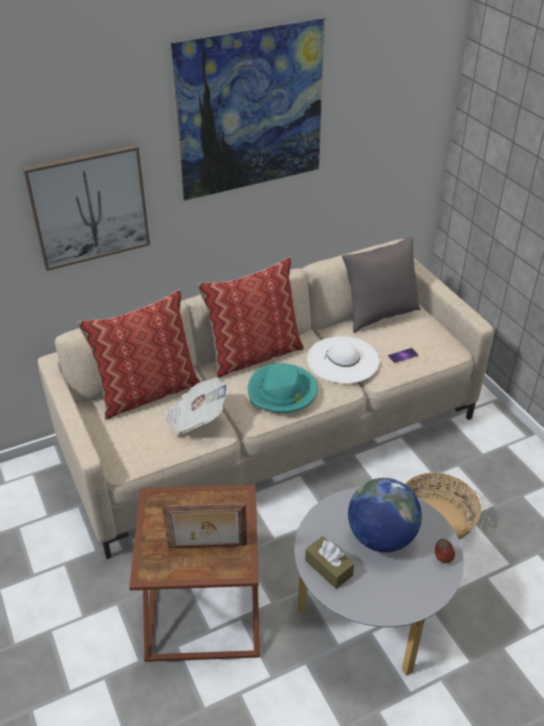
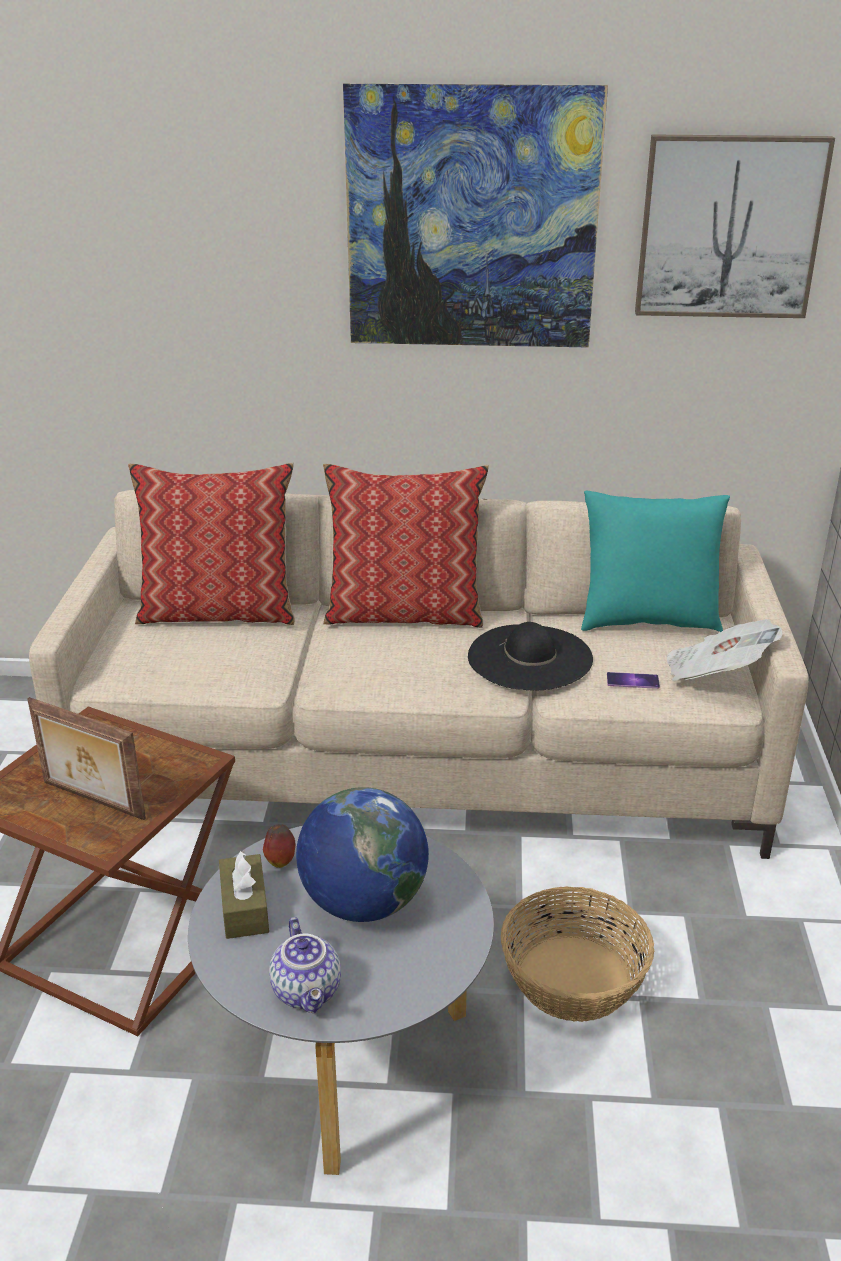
camera: 30 degrees right, 10 degrees down
picture [23,144,150,271] -> picture moved to [635,134,835,318]
newspaper [163,377,230,435] -> newspaper moved to [667,619,783,681]
turquoise hat [248,363,318,413] -> none
white hat [307,336,379,383] -> black hat [468,622,593,690]
grey pillow [342,236,421,333] -> turquoise pillow [581,491,730,632]
apple [435,539,455,563] -> apple moved to [263,824,295,868]
none -> teapot [269,917,341,1013]

